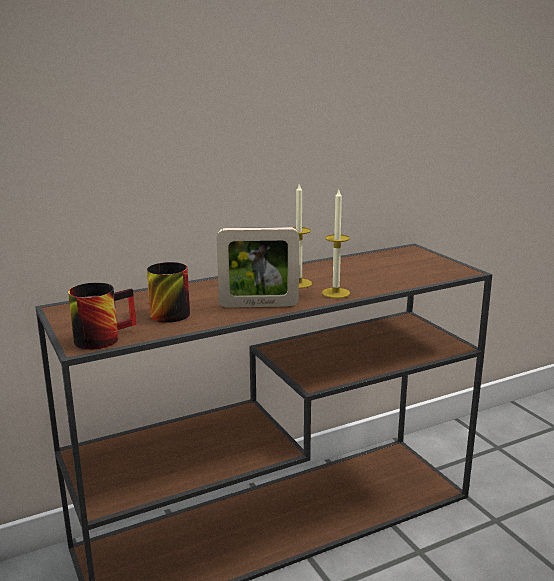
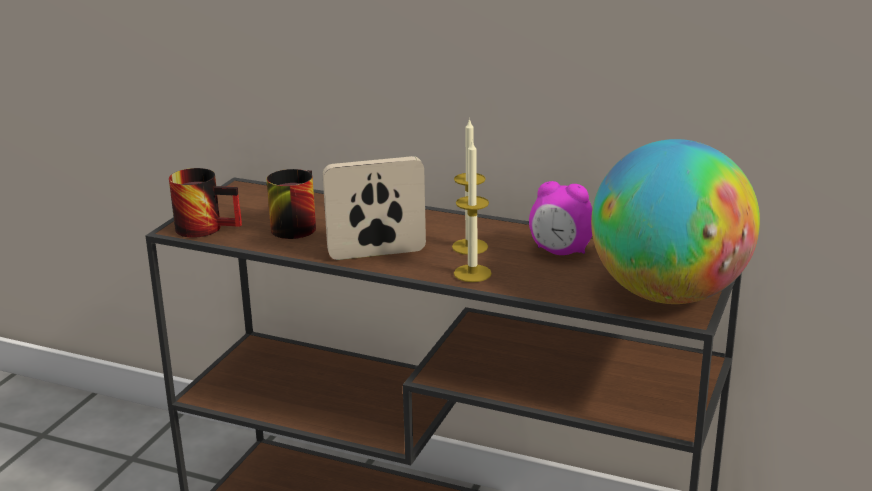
camera: 50 degrees right, 5 degrees up
picture frame [217,227,299,308] -> picture frame turned 120 degrees clockwise [323,156,426,260]
none -> alarm clock [529,181,592,255]
none -> globe [591,139,760,304]

